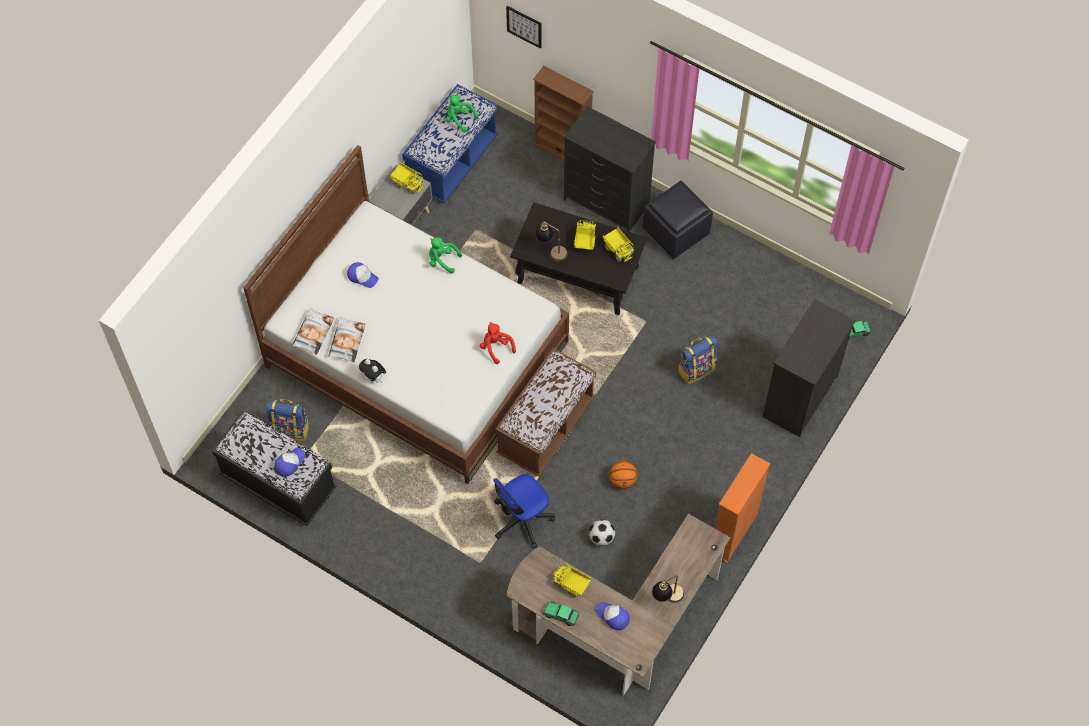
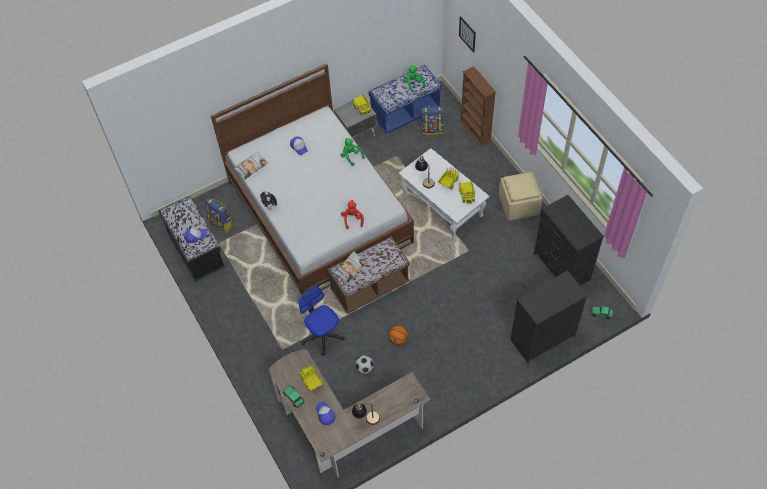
camera: 30 degrees right, 5 degrees down
pillow [328,317,365,362] -> pillow moved to [333,251,367,283]
office chair [493,474,555,549] -> office chair turned 60 degrees clockwise [298,285,345,356]
black coffee table [510,202,647,315] -> white coffee table [398,148,489,240]
black dresser [564,106,656,232] -> black dresser moved to [534,195,604,286]
black ottoman [643,180,713,259] -> beige ottoman [499,172,542,221]
backpack [678,335,718,385] -> backpack moved to [421,105,444,136]
orange bookcase [715,453,770,563] -> none

